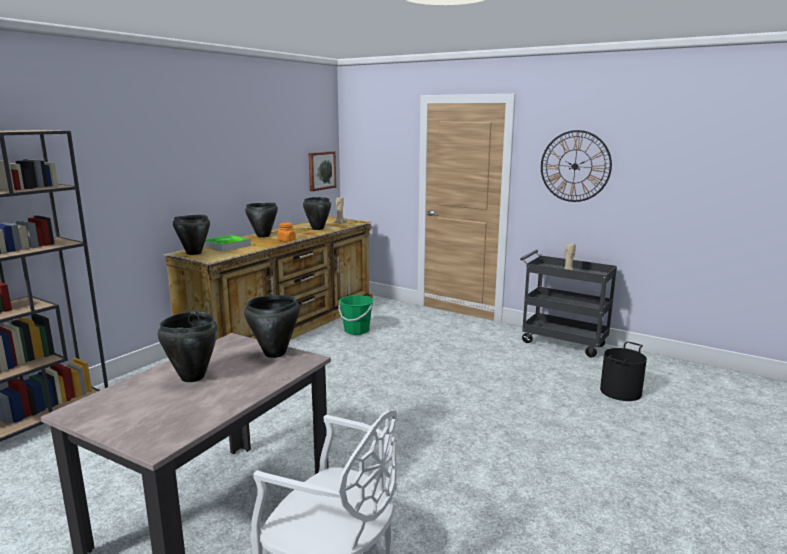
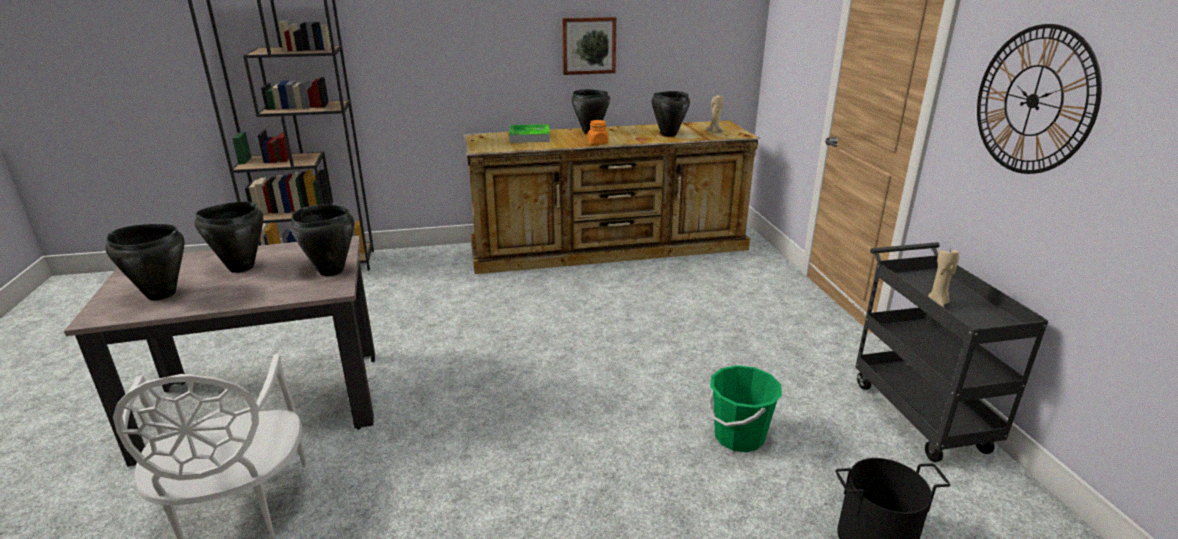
camera: 45 degrees right, 10 degrees up
black cooking pot [173,215,210,255] -> black cooking pot moved to [105,224,184,300]
picture [309,151,336,191] -> picture moved to [562,17,616,75]
green bucket [338,295,374,335] -> green bucket moved to [708,365,782,452]

